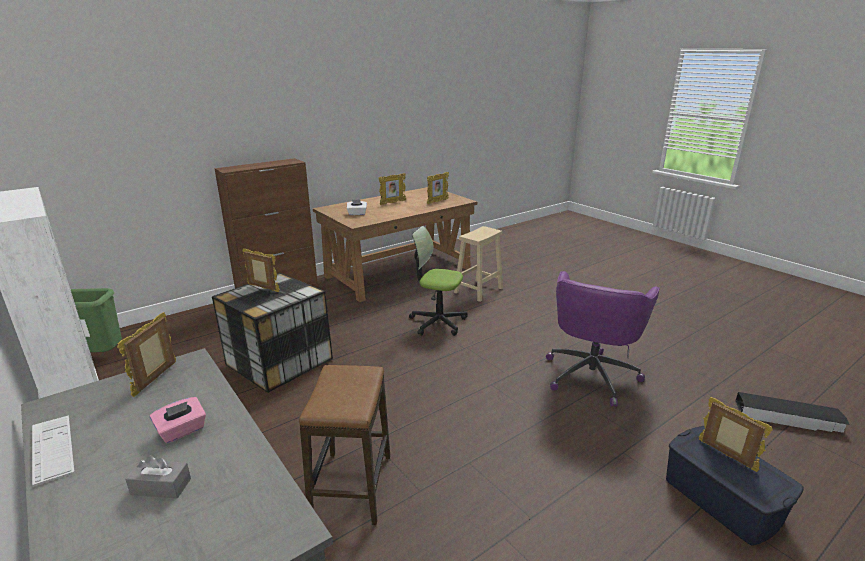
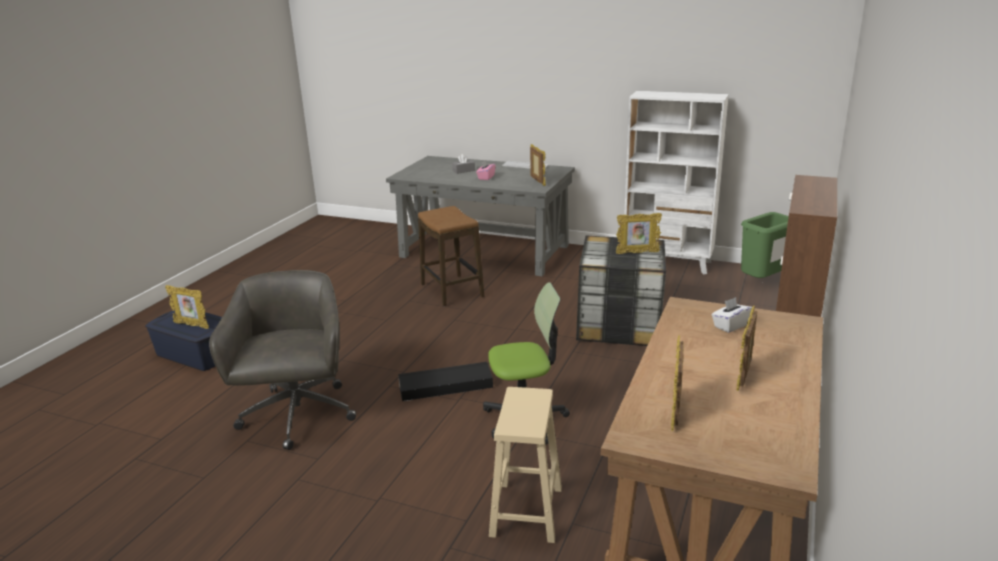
camera: 150 degrees right, 0 degrees up
purple office chair [546,271,660,407] -> grey office chair [209,270,356,450]
black storage box [736,392,850,433] -> black storage box moved to [398,362,493,401]

